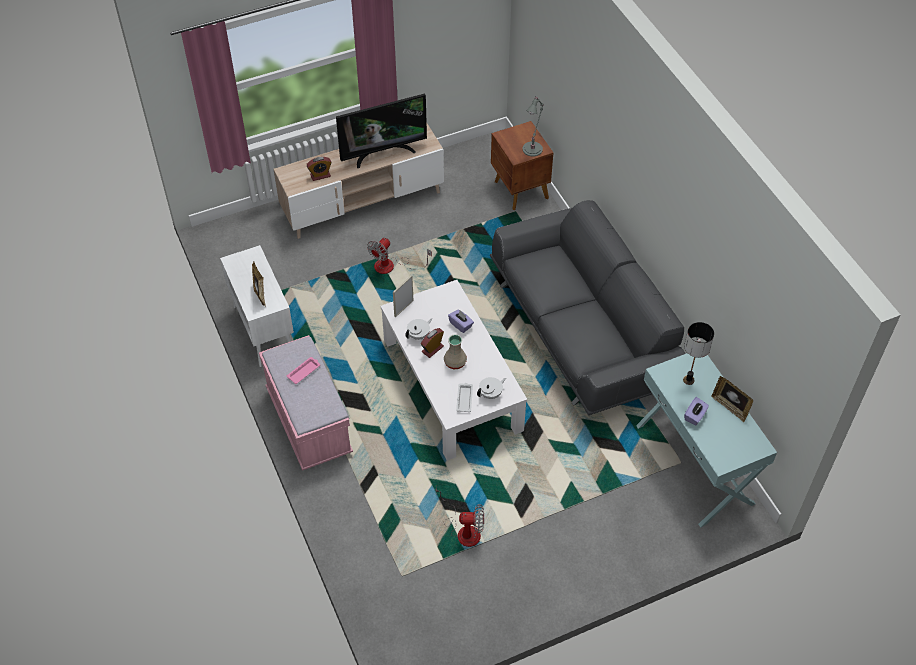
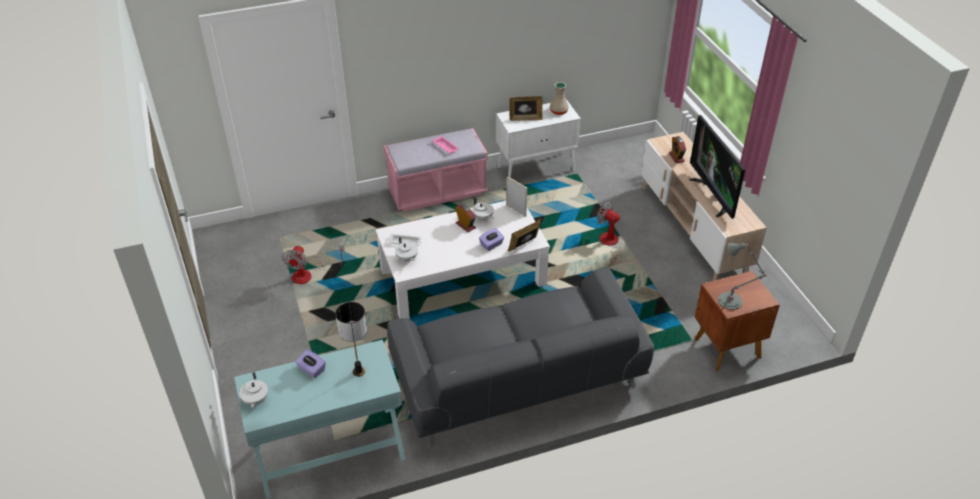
camera: 95 degrees right, 10 degrees down
beige vase [444,334,467,369] -> beige vase moved to [550,82,569,115]
picture frame [711,376,753,422] -> picture frame moved to [508,219,541,251]
none -> white teapot [239,373,268,409]

